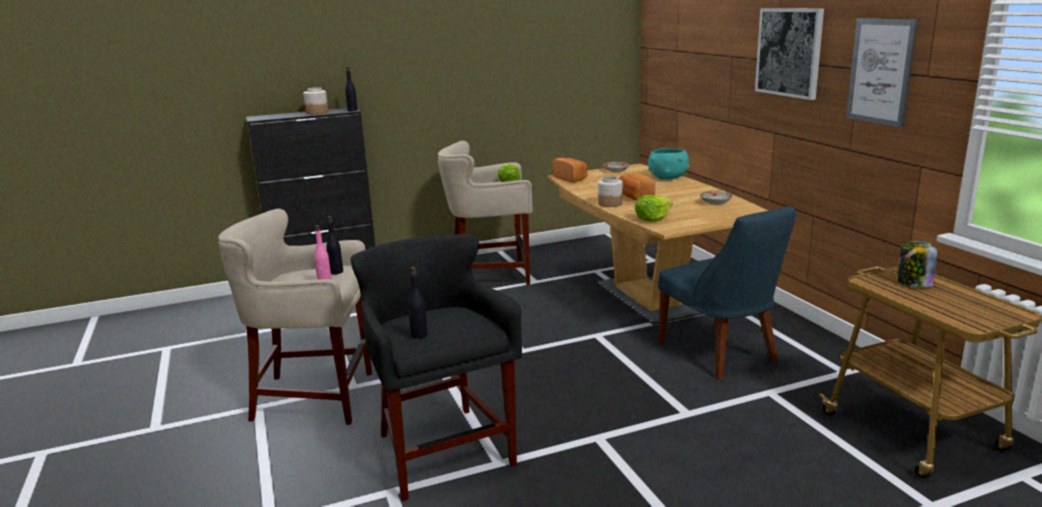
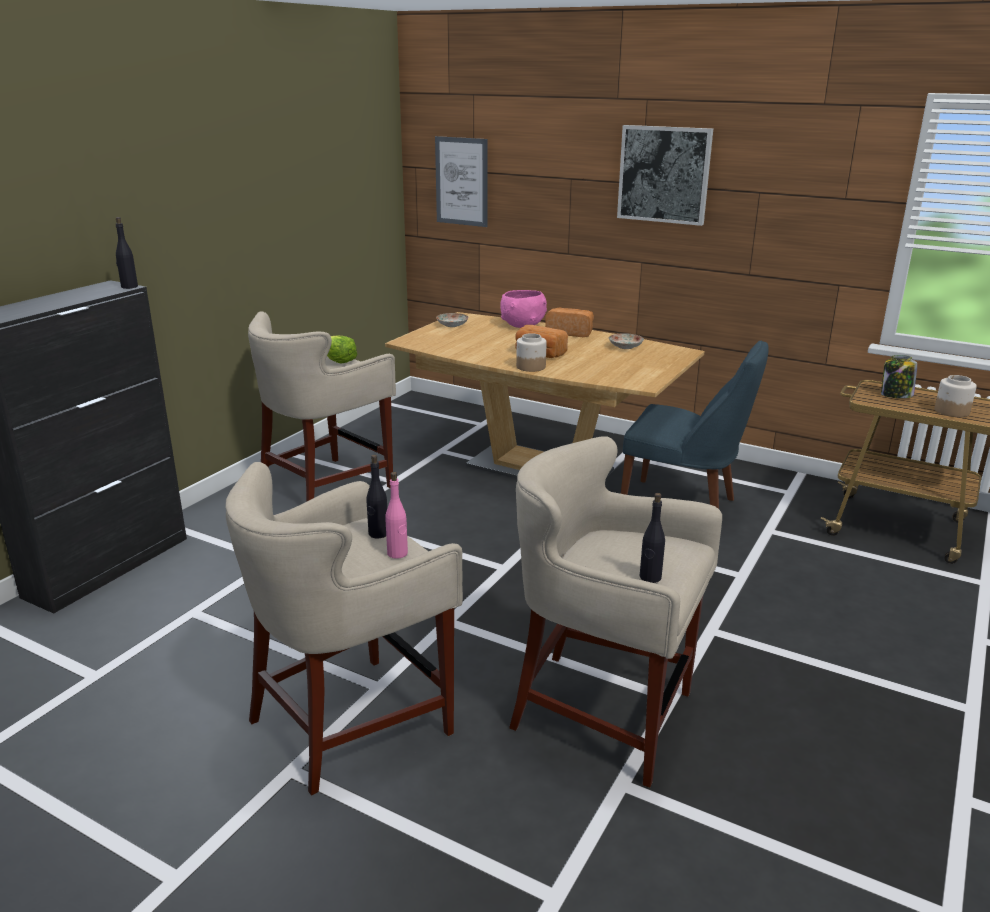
camera: 40 degrees left, 5 degrees up
jar [303,87,328,114] -> jar moved to [934,375,977,417]
black stool [350,234,522,502] -> beige stool [509,436,722,788]
bread [552,158,588,182] -> bread moved to [545,308,594,337]
lettuce [635,195,673,222] -> none
turquoise bowl [648,148,689,179] -> pink bowl [500,290,547,328]
picture [846,18,918,128] -> picture moved to [435,136,488,227]

